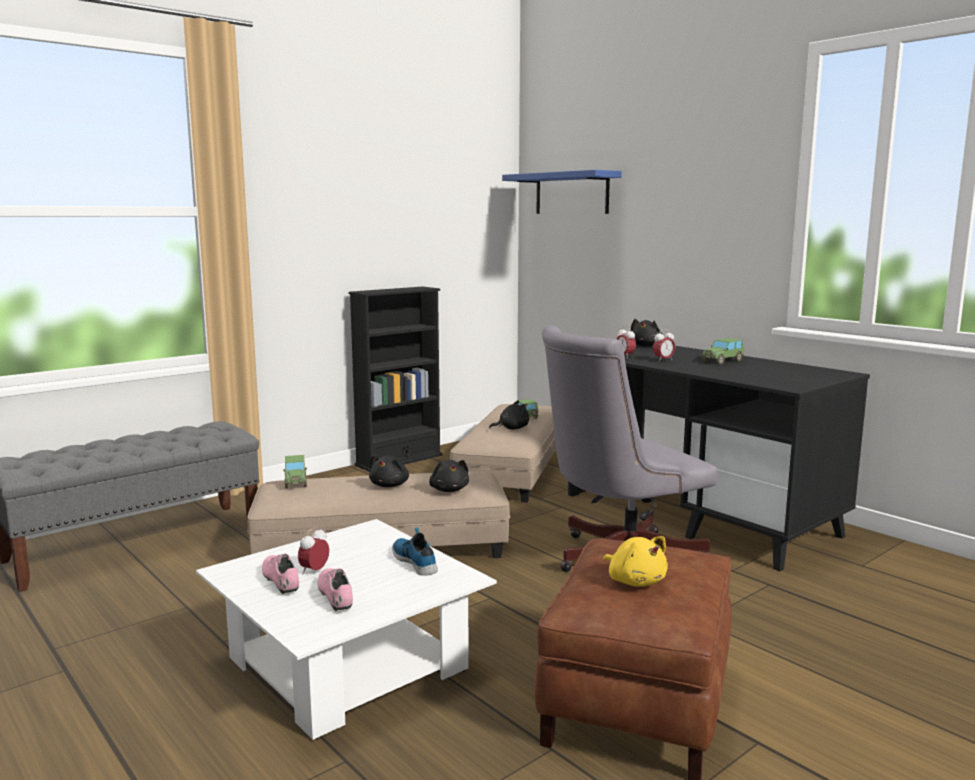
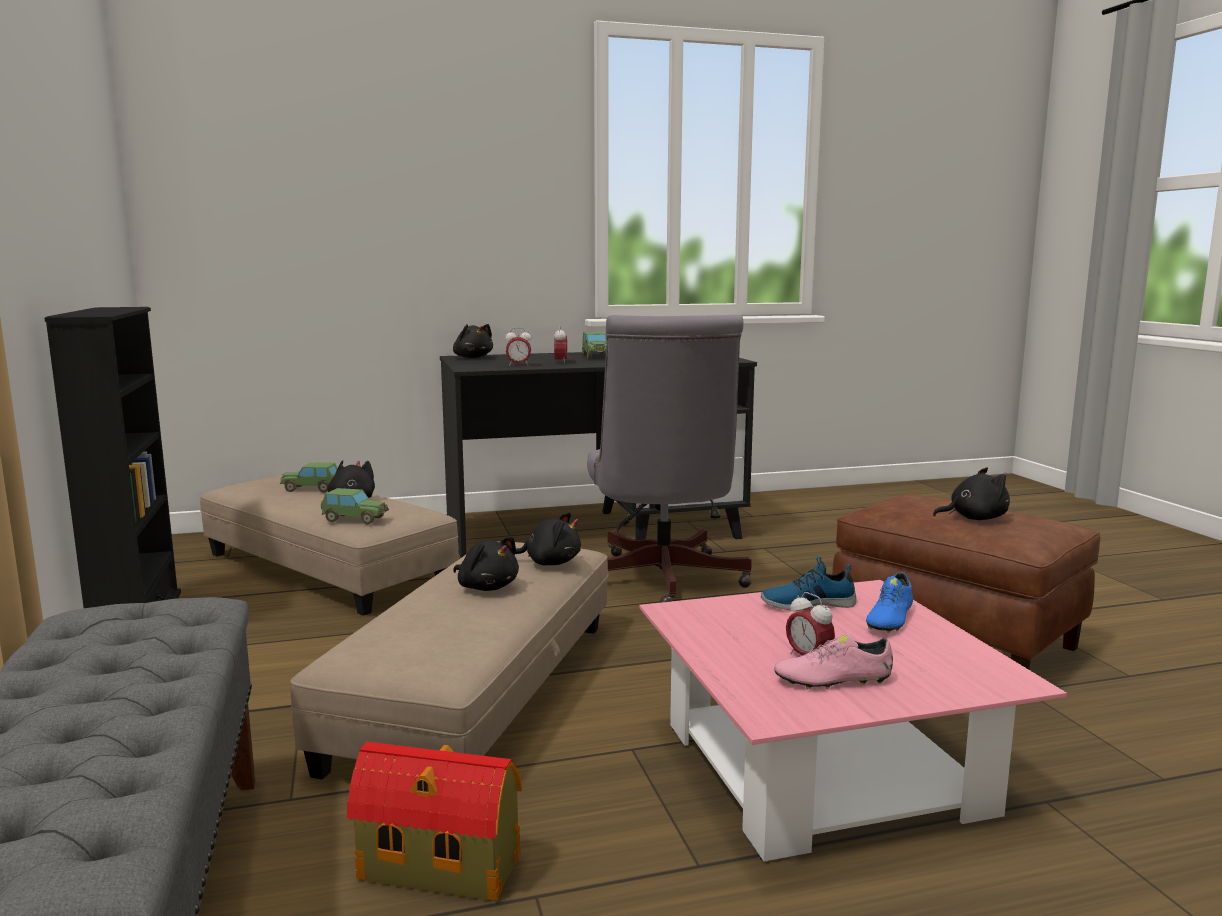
camera: 65 degrees left, 0 degrees up
white coffee table [196,519,497,740] -> pink coffee table [639,580,1067,861]
toy car [283,455,307,488] -> toy car moved to [321,488,389,525]
pink shoe [318,568,353,611] -> none
blue shelf [502,170,622,214] -> none
yellow plush toy [603,536,668,587] -> black plush toy [933,467,1010,520]
none -> toy house [347,742,522,901]
none -> blue shoe [866,572,913,633]

